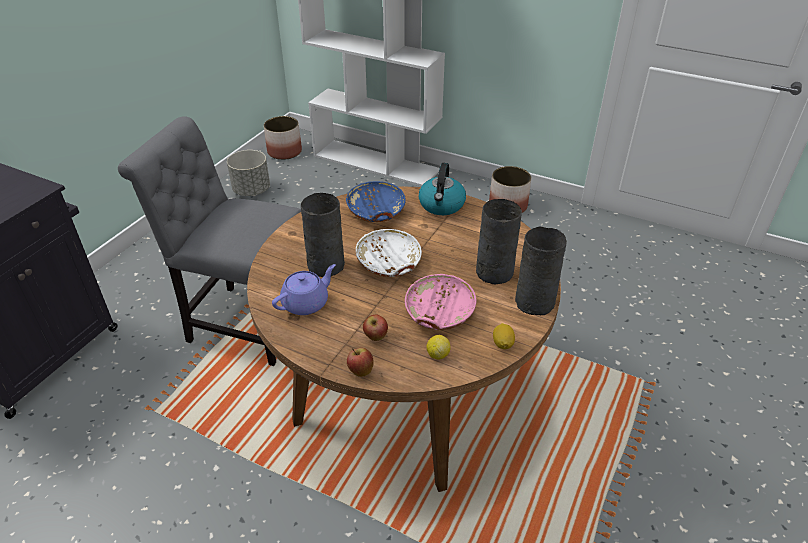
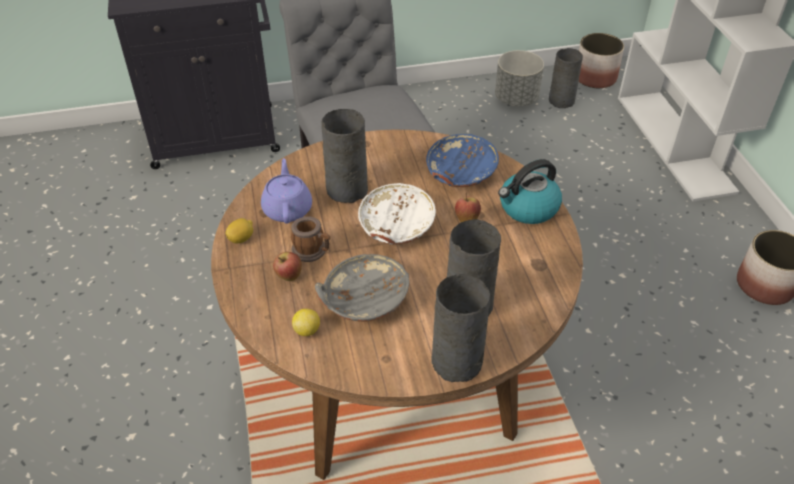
camera: 50 degrees right, 5 degrees up
purple teapot [272,264,336,315] -> purple teapot turned 105 degrees counterclockwise [261,158,312,224]
apple [347,348,374,377] -> apple moved to [455,193,481,222]
pink bowl [405,274,477,330] -> grey bowl [315,254,409,322]
lemon [493,323,515,349] -> lemon moved to [225,218,253,243]
none -> mug [291,216,330,262]
none -> grey vase [549,48,583,108]

